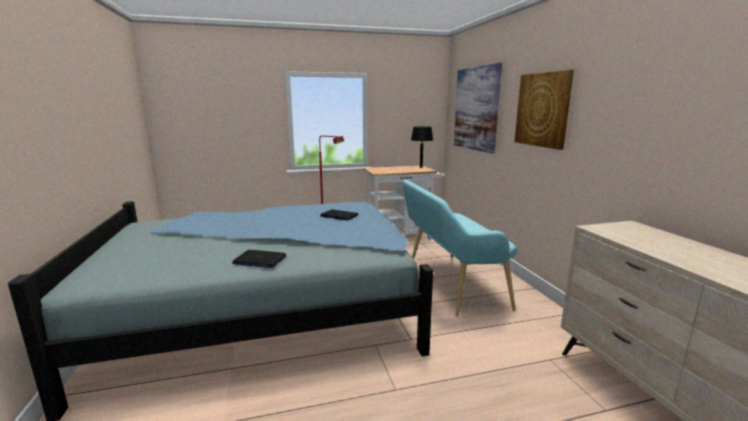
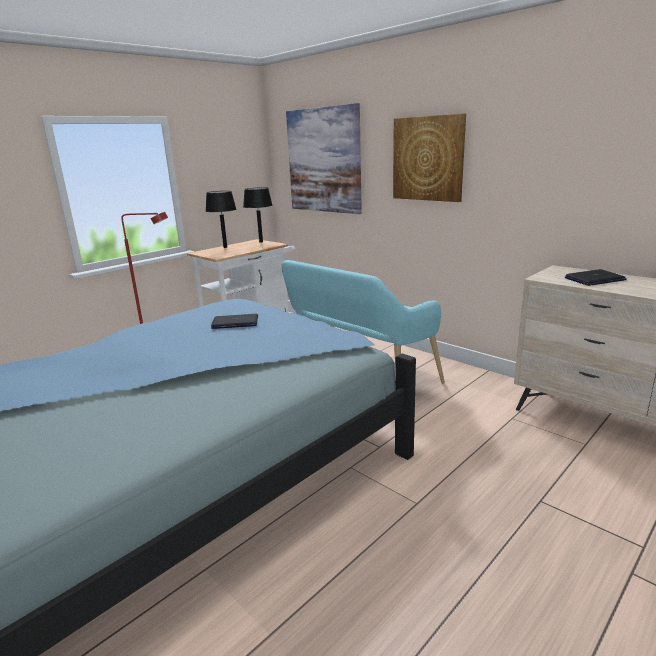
camera: 30 degrees left, 5 degrees up
laptop [232,250,286,268] -> laptop moved to [565,269,627,286]
none -> black table lamp [206,191,236,248]

